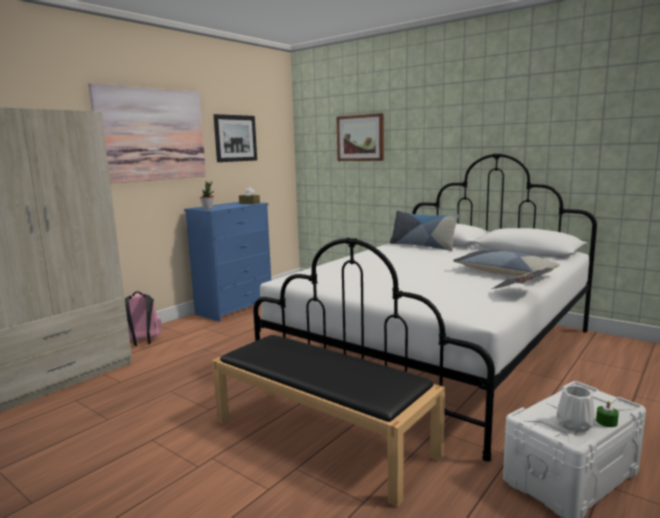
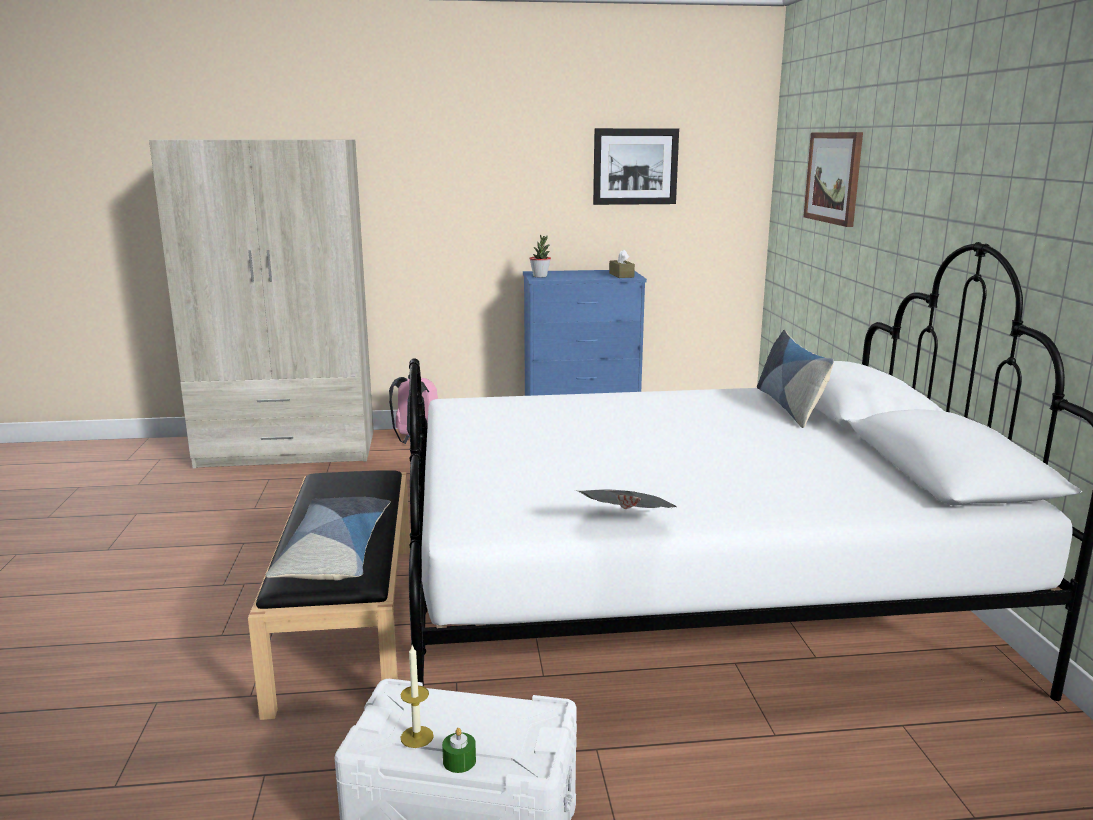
camera: 45 degrees right, 5 degrees up
picture [88,83,206,184] -> none
pillow [453,250,560,276] -> pillow moved to [266,497,391,581]
white vase [556,386,595,432] -> candle [401,645,434,748]

